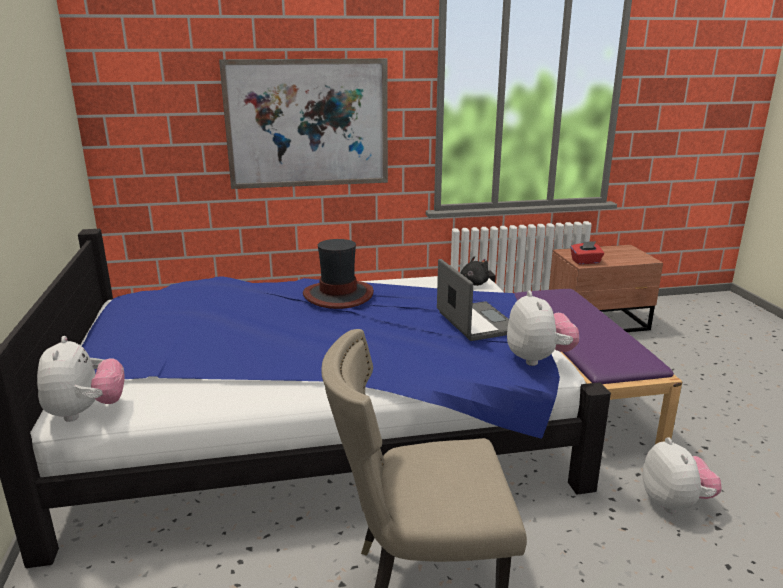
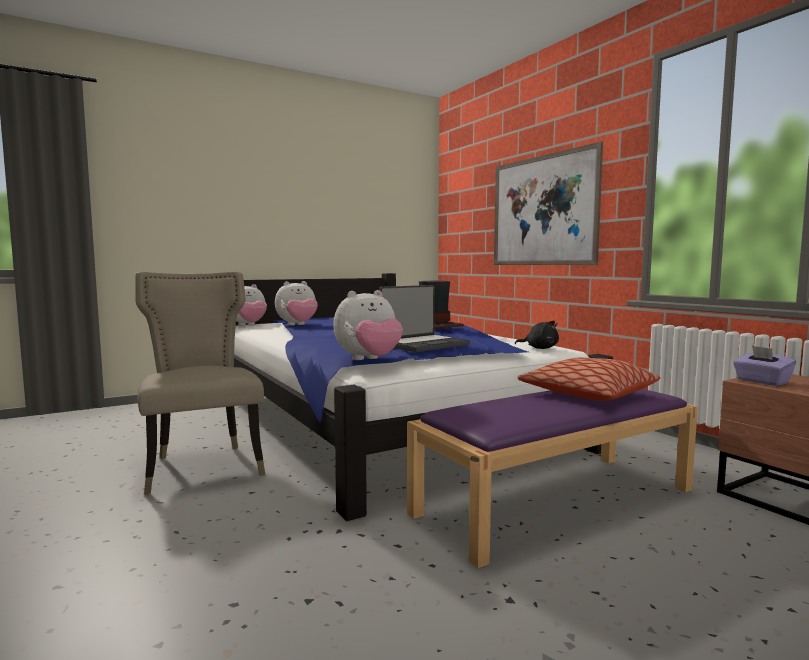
camera: 70 degrees right, 15 degrees down
red tissue box [570,241,604,264] -> purple tissue box [733,346,796,386]
plush toy [643,437,722,513] -> plush toy moved to [275,281,317,325]
none -> pillow [517,358,660,401]

